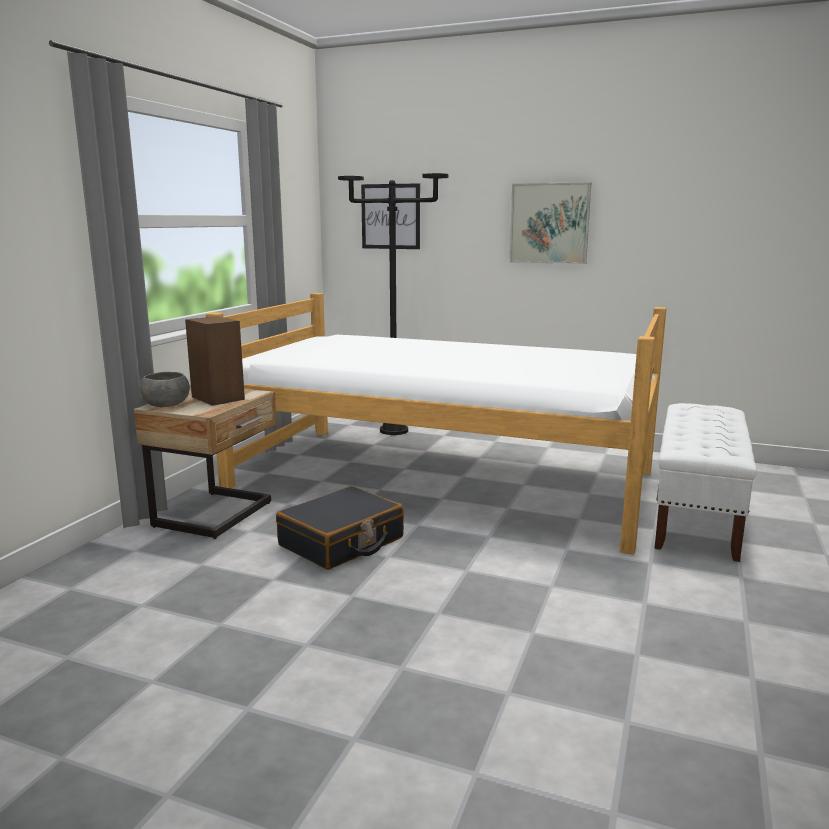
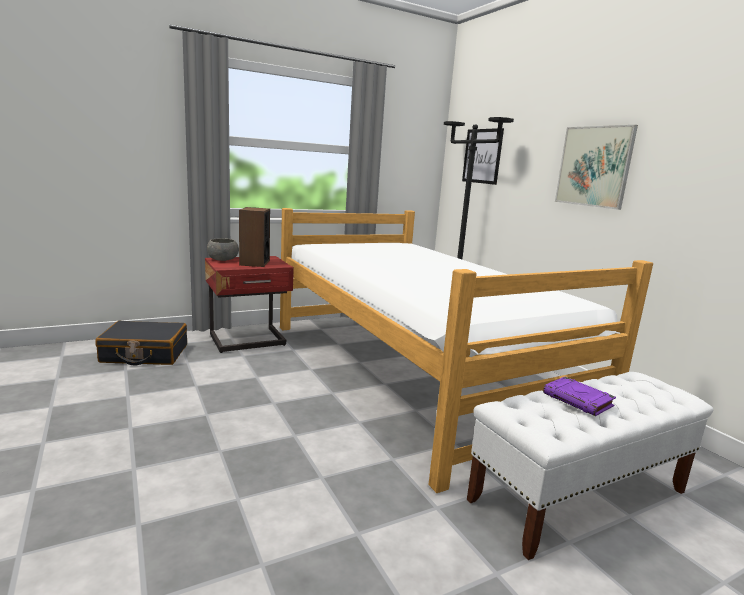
camera: 40 degrees right, 0 degrees up
beige nightstand [134,389,276,539] -> red nightstand [205,256,294,353]
black suitcase [276,486,404,570] -> black suitcase moved to [95,321,187,365]
none -> purple book [543,377,616,416]

